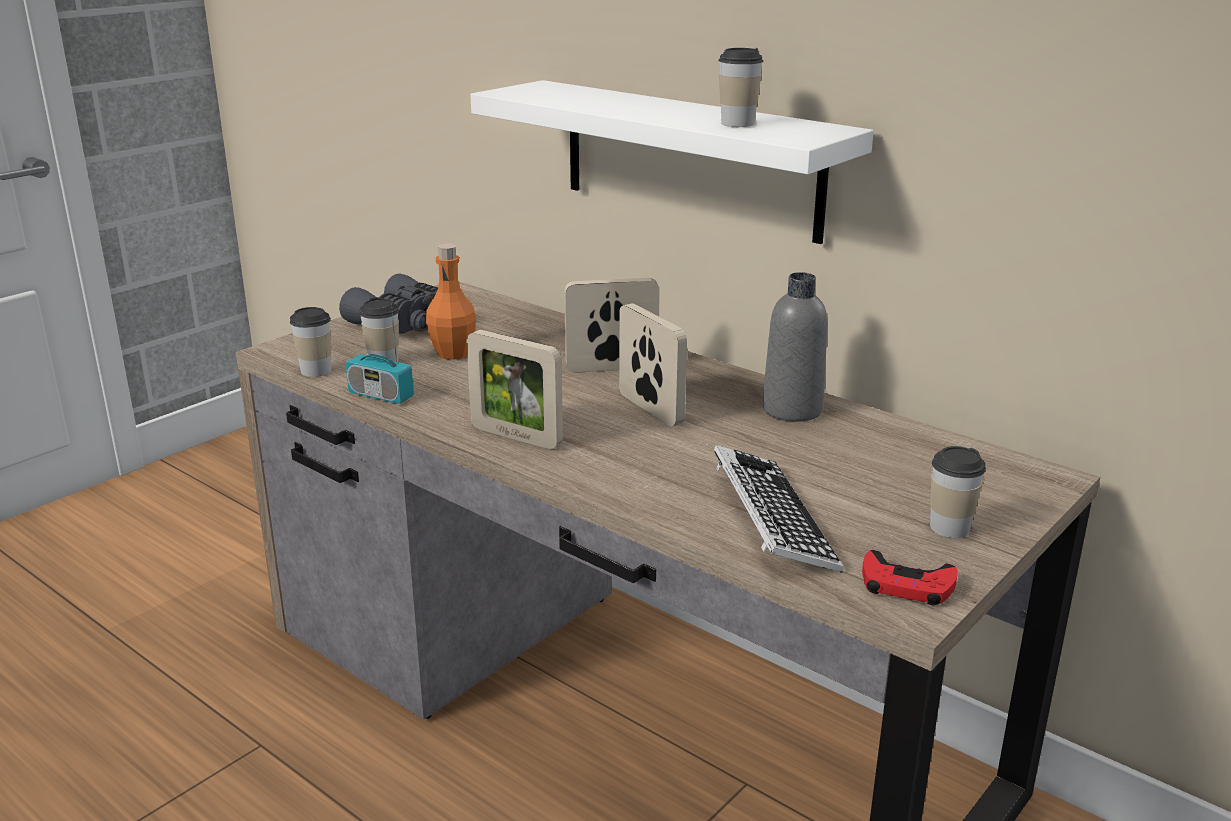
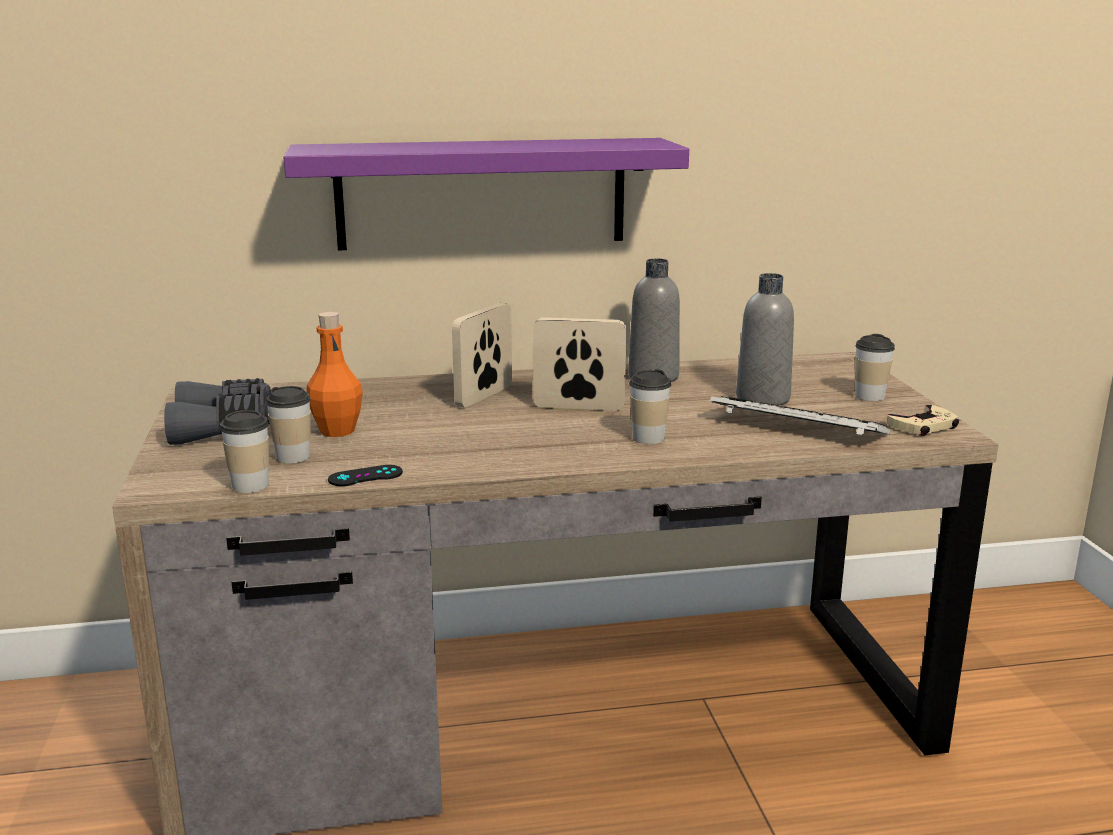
camera: 50 degrees left, 5 degrees down
radio [346,302,414,404] -> black game controller [328,465,403,486]
picture frame [467,330,563,449] -> none
white shelf [470,80,874,244] -> purple shelf [283,138,689,251]
cup [718,48,763,127] -> cup moved to [629,369,671,444]
red game controller [862,550,958,605] -> beige game controller [887,405,959,436]
none -> grey bottle [736,273,794,406]

